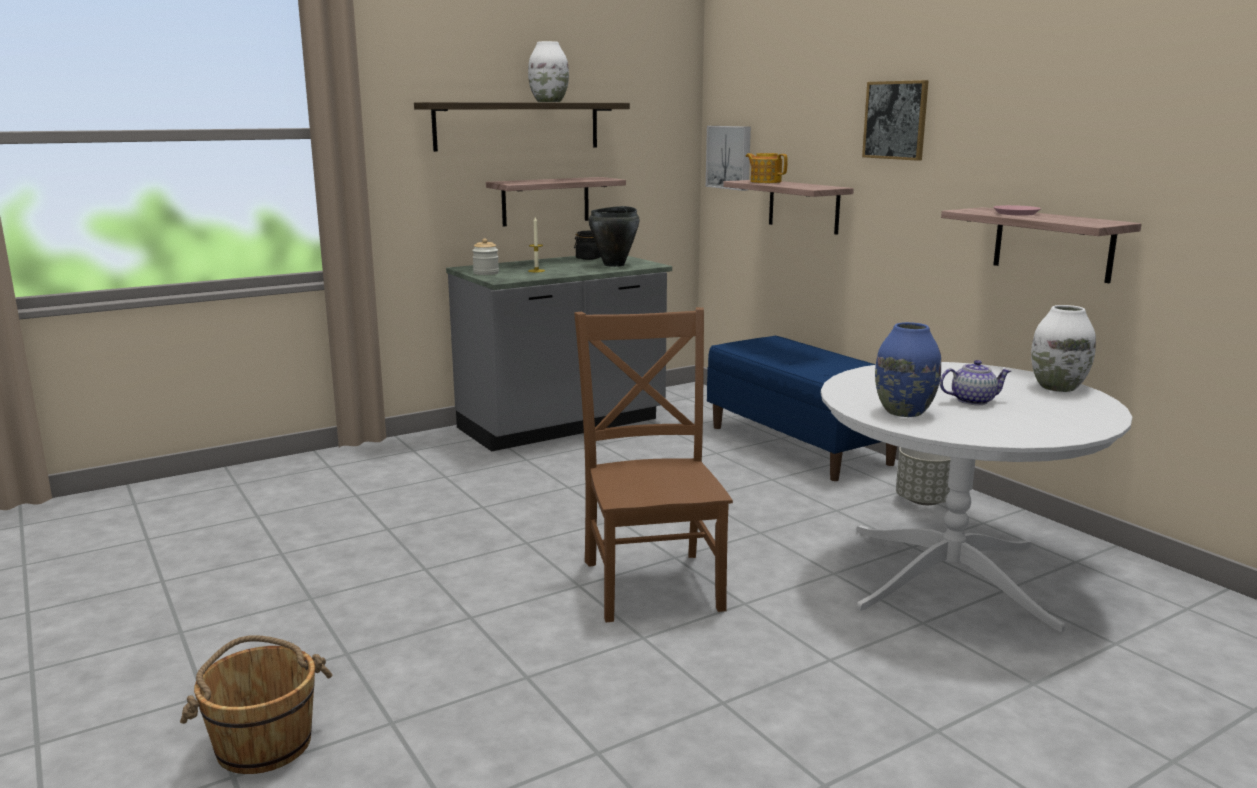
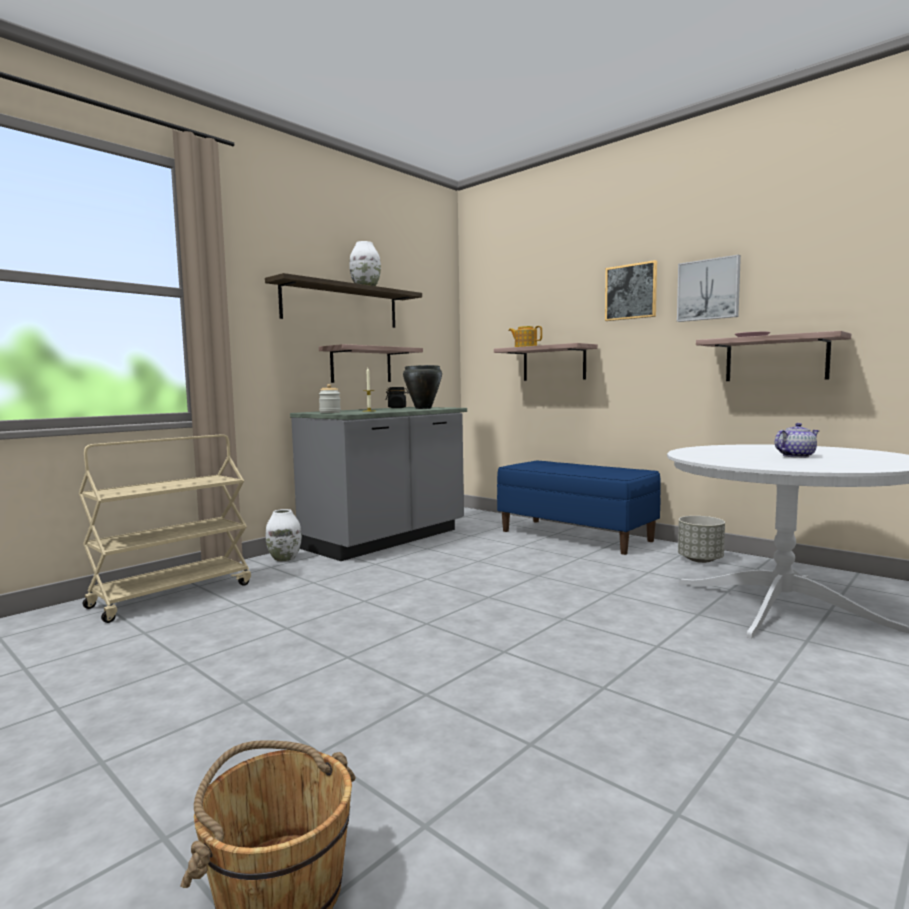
camera: 15 degrees left, 10 degrees down
brown chair [574,307,733,622] -> none
picture [706,126,751,191] -> picture moved to [677,255,741,322]
blue vase [875,322,941,417] -> none
white vase [1031,305,1096,392] -> white vase moved to [266,509,302,561]
none -> beige cart [79,434,251,623]

